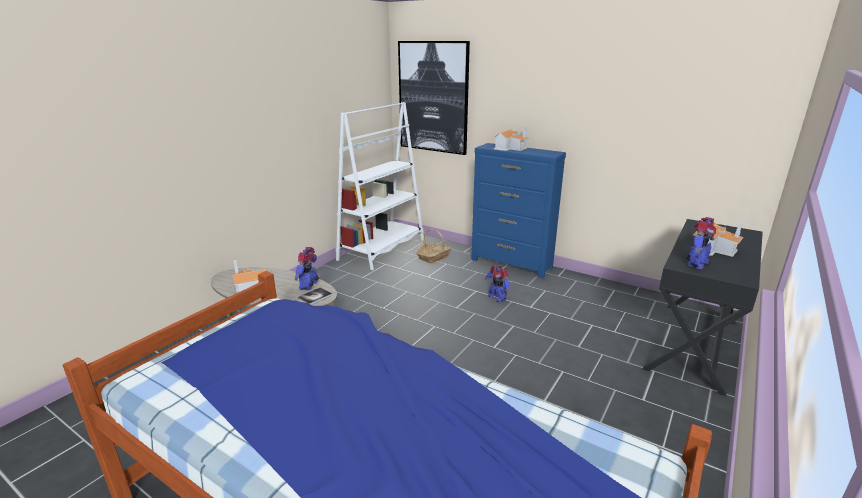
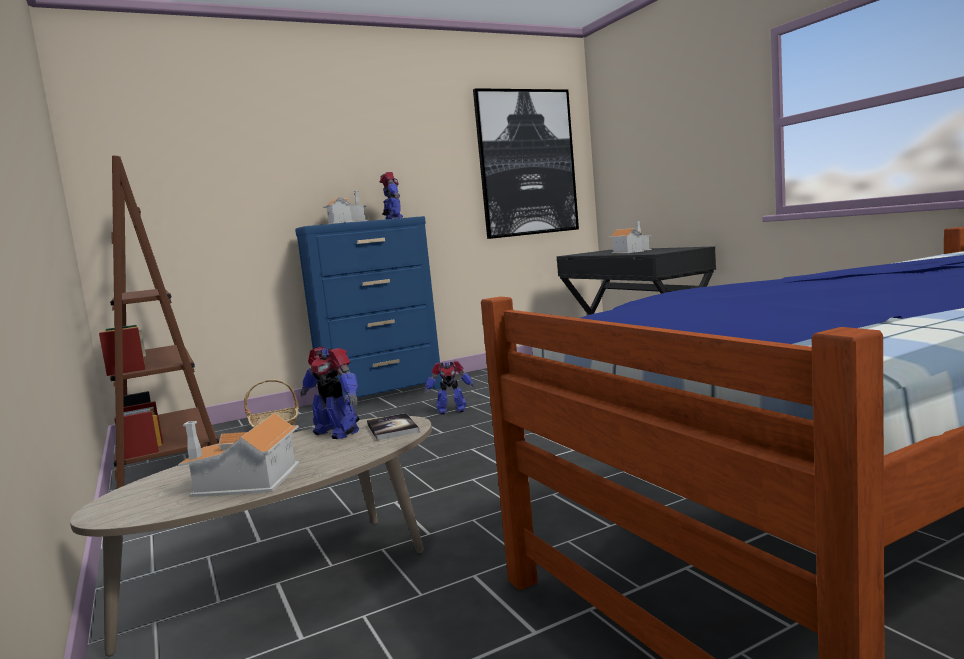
camera: 60 degrees left, 15 degrees down
white bookcase [336,102,424,270] -> brown bookcase [99,155,219,489]
picture [398,41,470,155] -> picture moved to [473,88,579,239]
toy robot [686,217,716,269] -> toy robot moved to [380,172,403,219]

